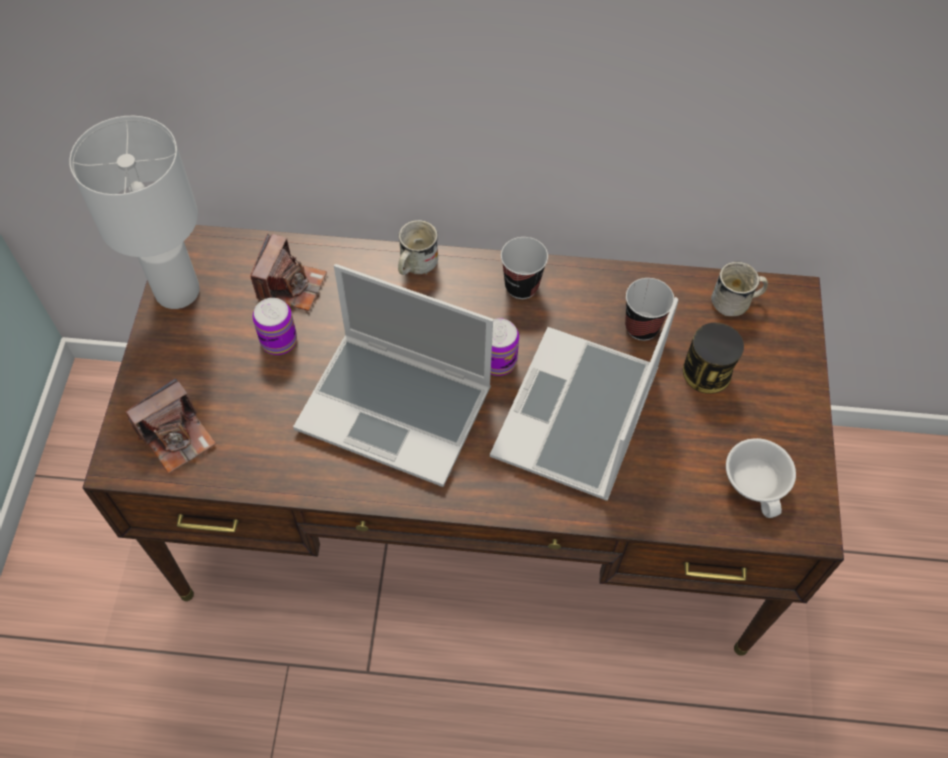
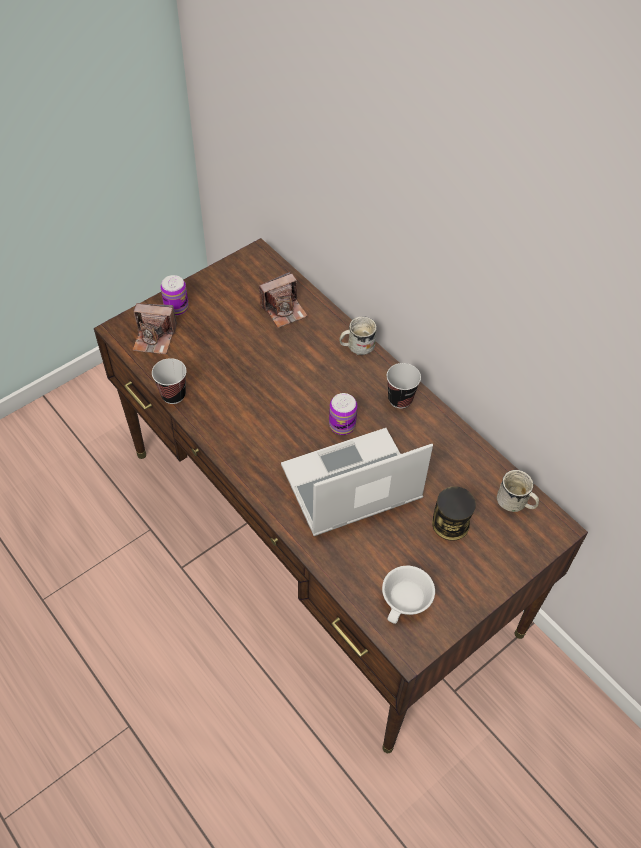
camera: 45 degrees right, 5 degrees down
white table lamp [69,116,200,309] -> none
can [252,298,297,355] -> can moved to [160,275,189,316]
laptop [293,264,493,487] -> none
cup [625,278,674,341] -> cup moved to [152,358,186,404]

